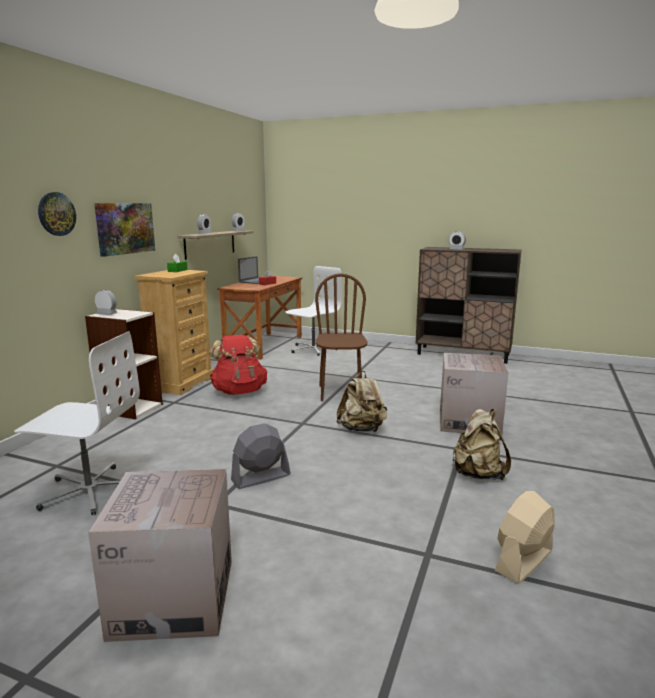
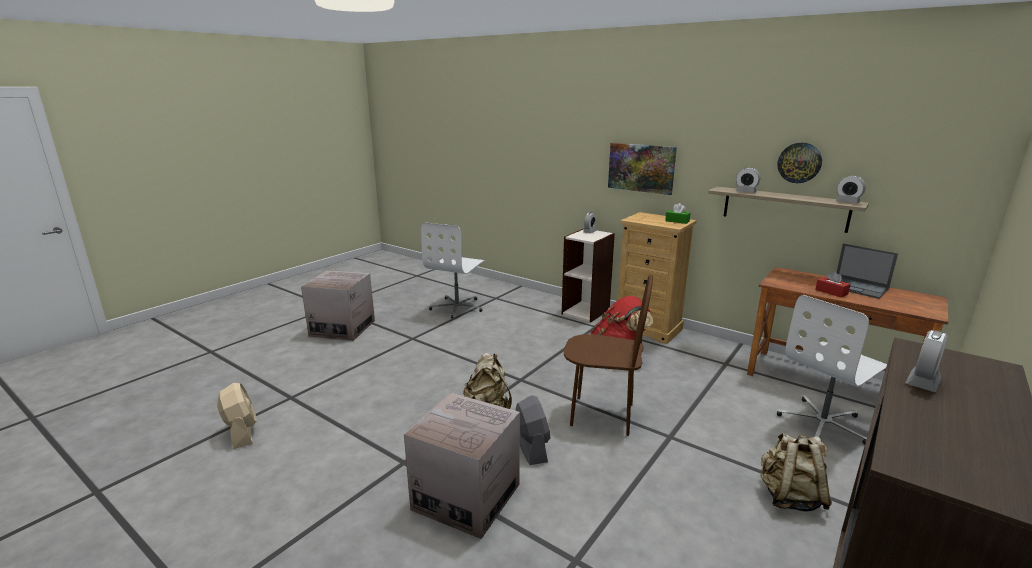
camera: 105 degrees right, 5 degrees up
wall clock [38,192,76,236] -> wall clock moved to [777,143,822,183]
grey fan [231,424,291,489] -> grey fan moved to [515,395,550,465]
white office chair [286,266,342,356] -> white office chair turned 90 degrees clockwise [777,295,887,445]
beige backpack [452,409,511,480] -> beige backpack moved to [761,433,832,512]

